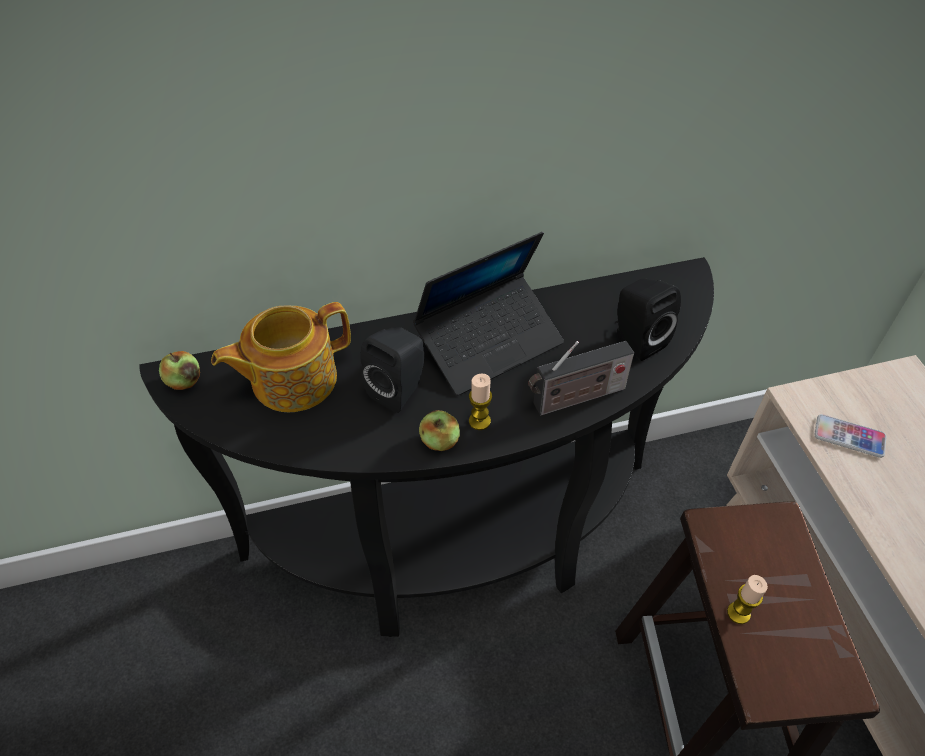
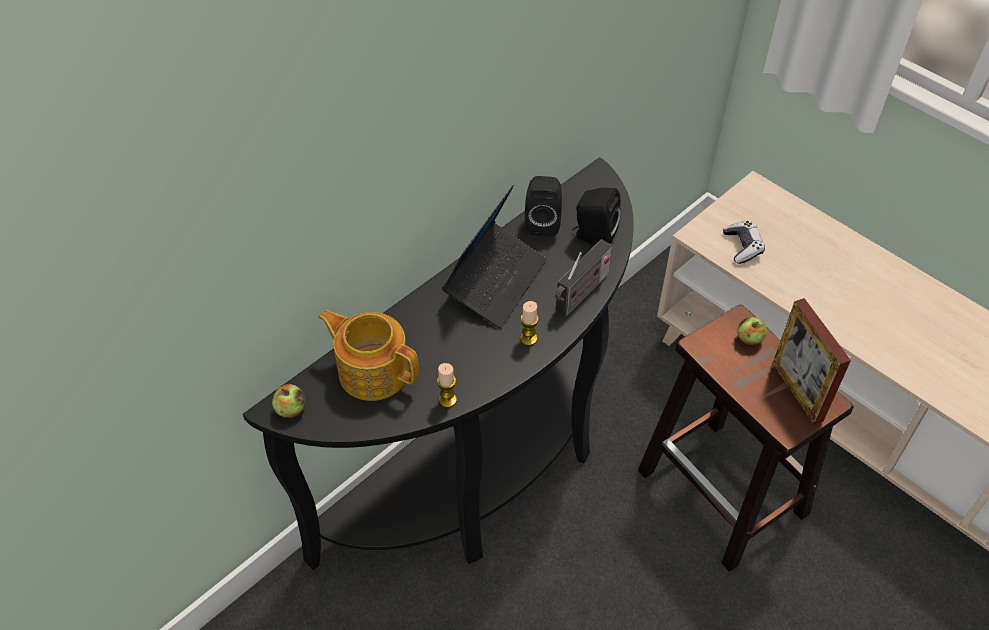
camera: 30 degrees left, 0 degrees up
teapot [211,302,351,412] -> teapot turned 90 degrees clockwise [318,310,419,401]
black speaker [360,327,424,413] -> black speaker moved to [525,176,562,236]
apple [419,410,460,451] -> apple moved to [737,317,767,345]
candle [727,575,768,624] -> candle moved to [437,363,457,408]
phone [814,414,887,458] -> game controller [723,221,765,264]
none -> picture frame [773,298,851,425]

